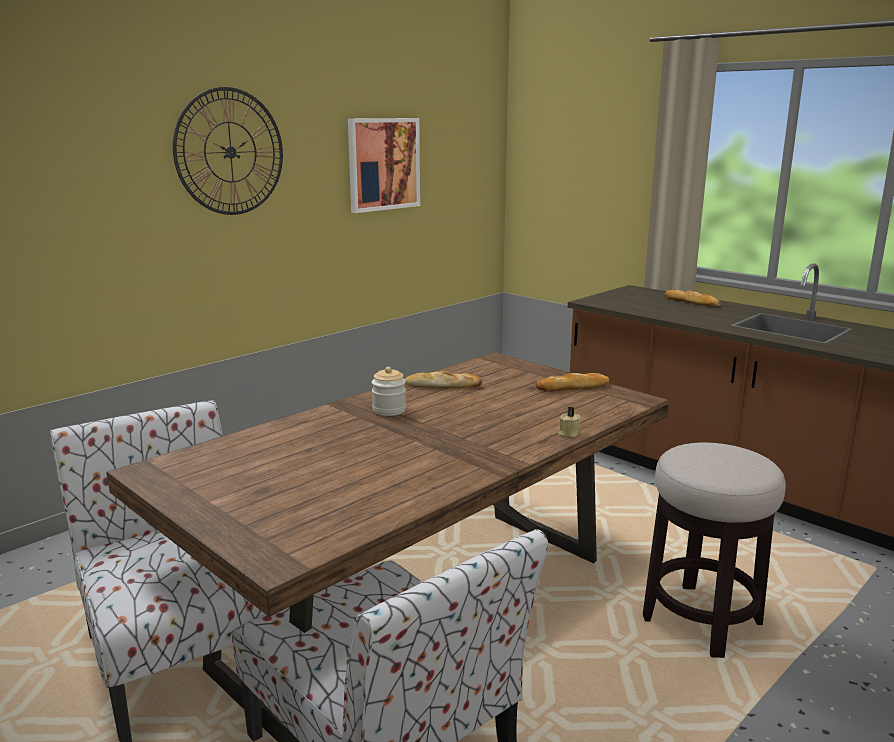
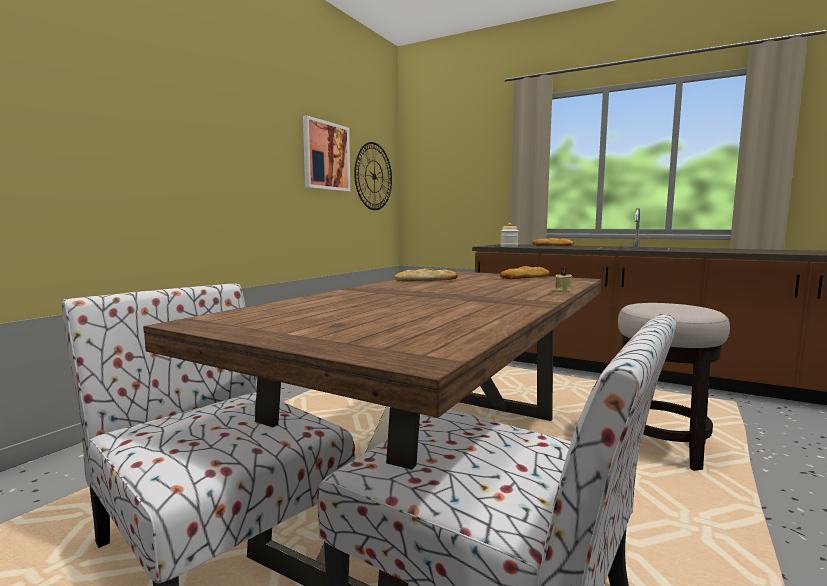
camera: 15 degrees left, 10 degrees down
wall clock [173,87,283,215] -> wall clock moved to [354,142,392,210]
jar [372,367,406,416] -> jar moved to [500,223,519,247]

